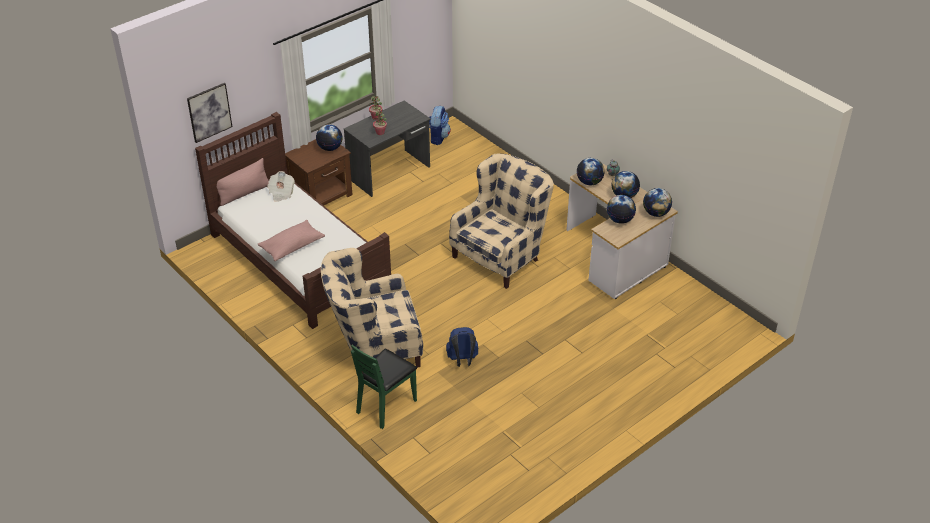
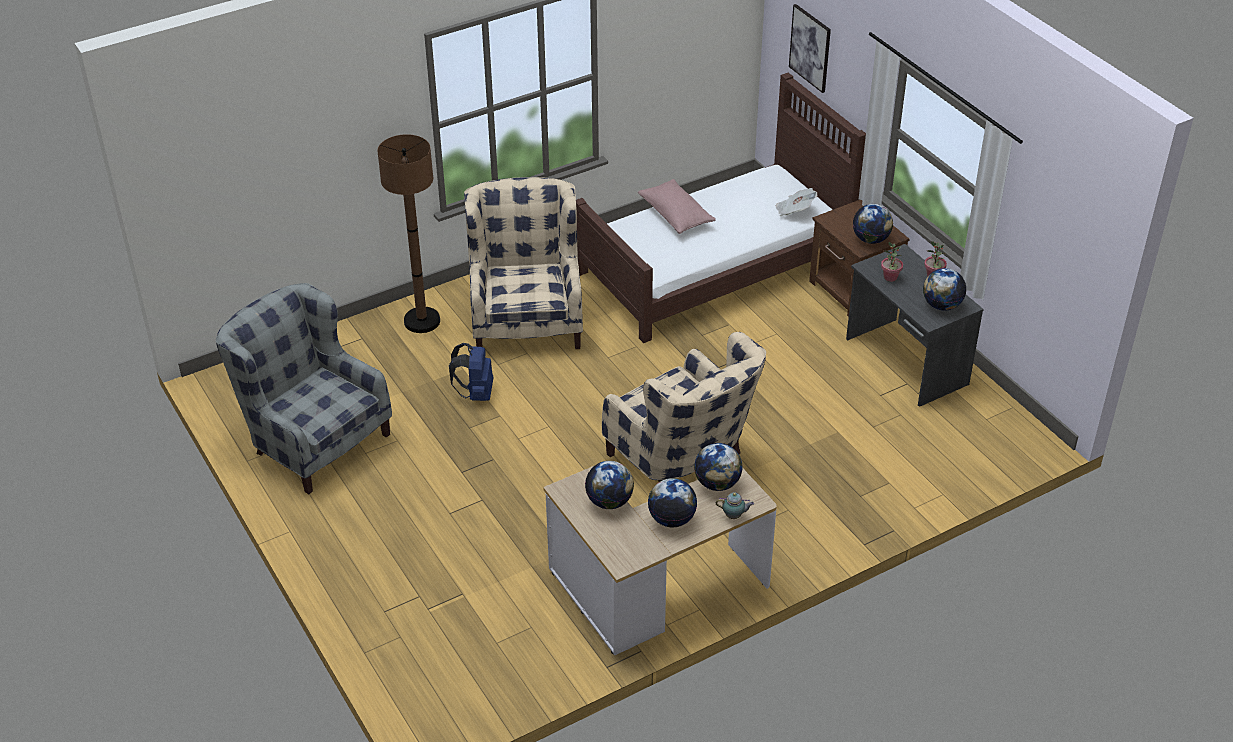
camera: 100 degrees right, 0 degrees up
pink pillow [217,158,269,206] -> none
green chair [351,345,417,429] -> brown floor lamp [377,134,440,333]
backpack [429,106,451,145] -> none
globe [643,188,672,217] -> globe moved to [923,268,966,311]
none -> grey armchair [216,283,392,494]

